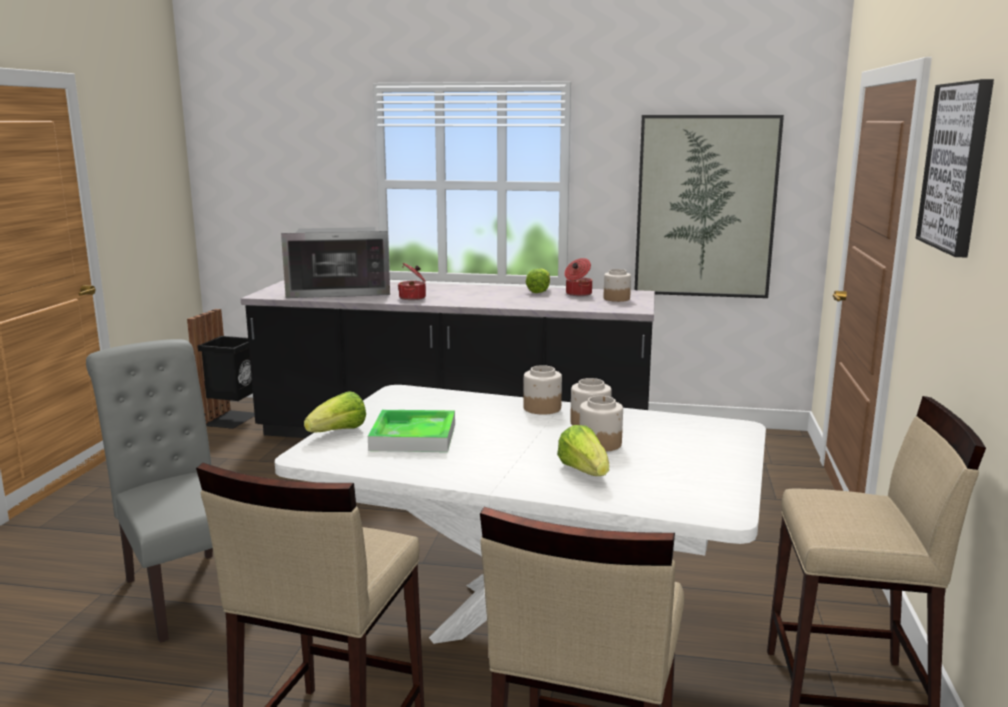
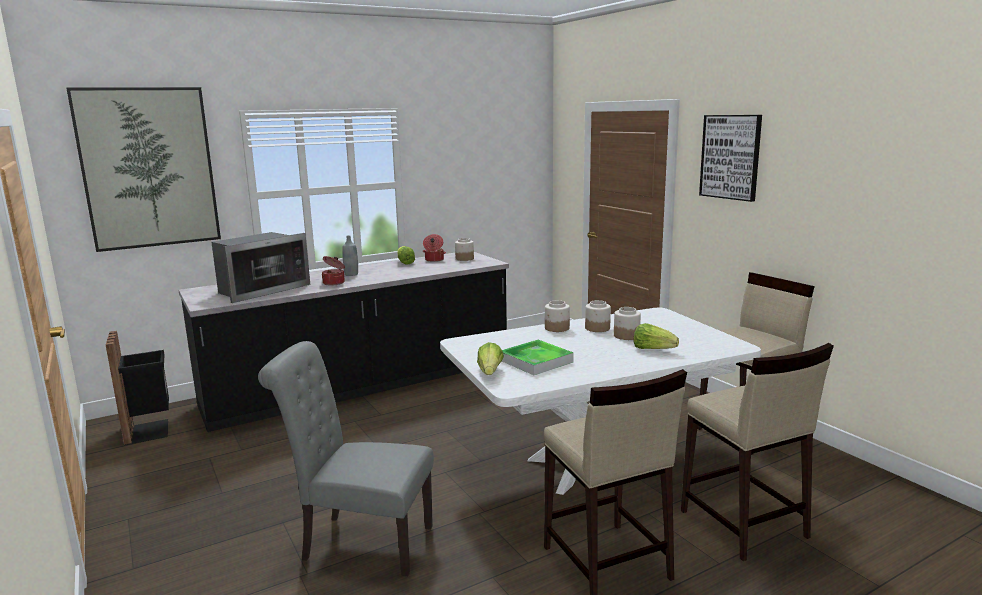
camera: 40 degrees left, 0 degrees up
picture [635,115,784,298] -> picture moved to [66,87,221,252]
none -> grey bottle [342,235,358,276]

